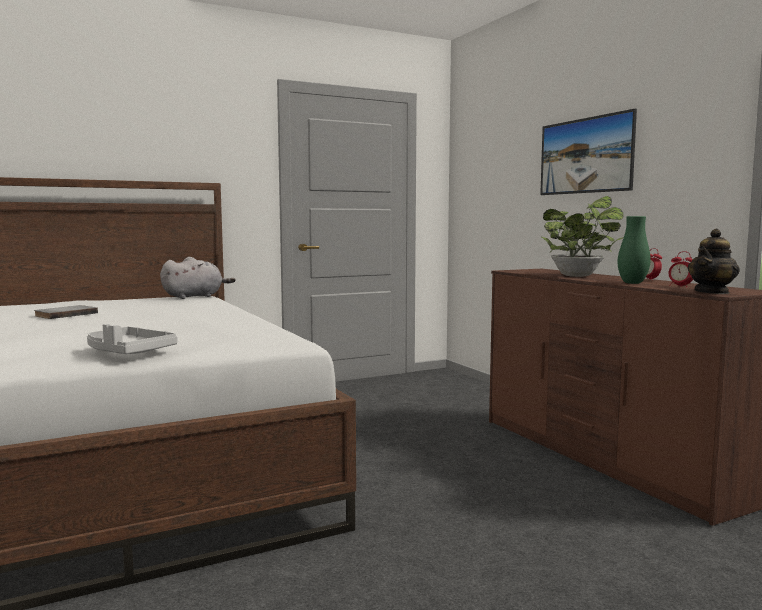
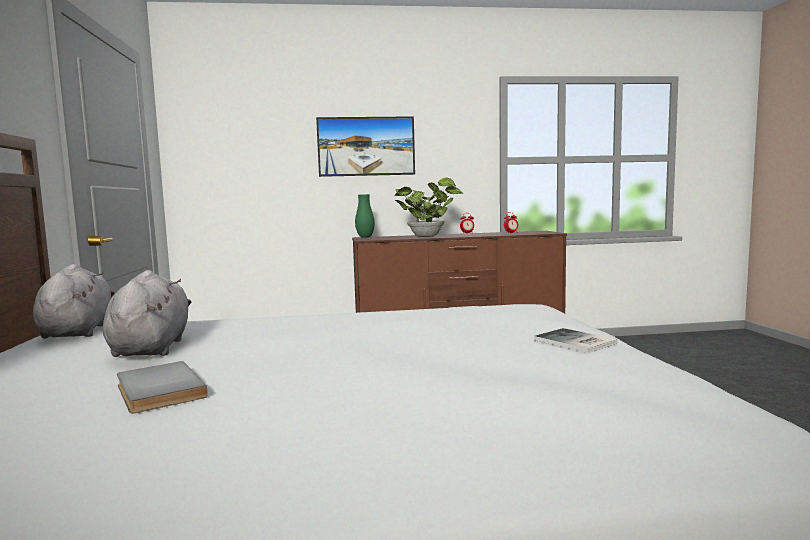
camera: 70 degrees left, 0 degrees up
grey tray [87,324,178,354] -> book [534,328,617,353]
green vase [618,216,651,284] -> green vase moved to [355,194,375,238]
teapot [688,229,740,294] -> none
none -> grey plush toy [103,270,191,357]

